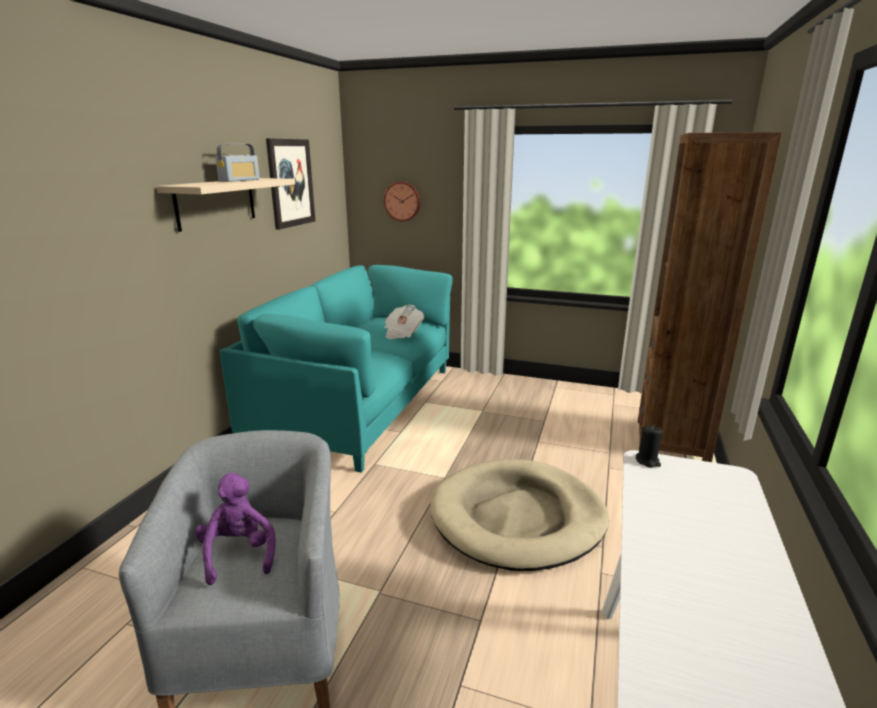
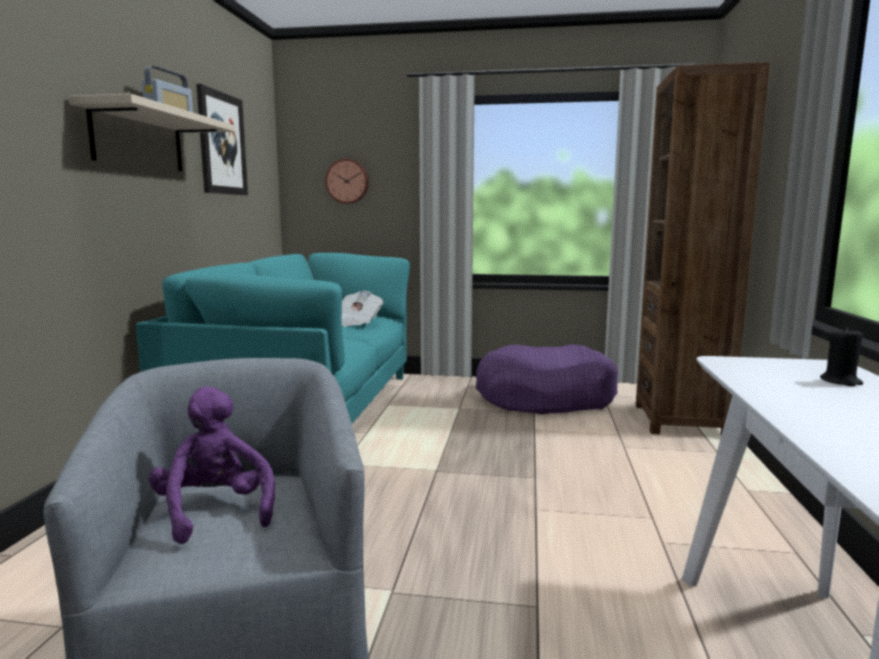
camera: 10 degrees left, 10 degrees down
beige dog bed [430,459,609,571] -> none
black candle [636,425,663,468] -> black candle moved to [820,327,863,386]
none -> purple dog bed [476,344,618,414]

